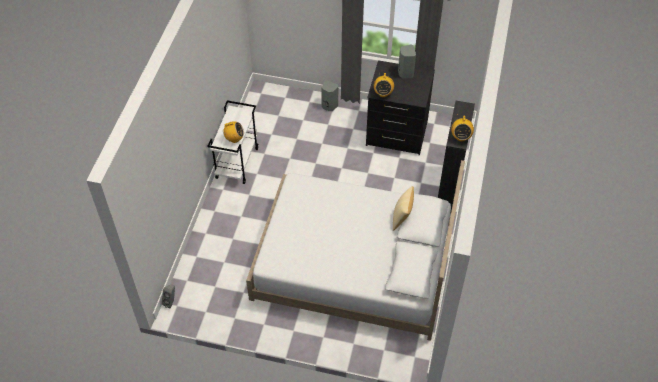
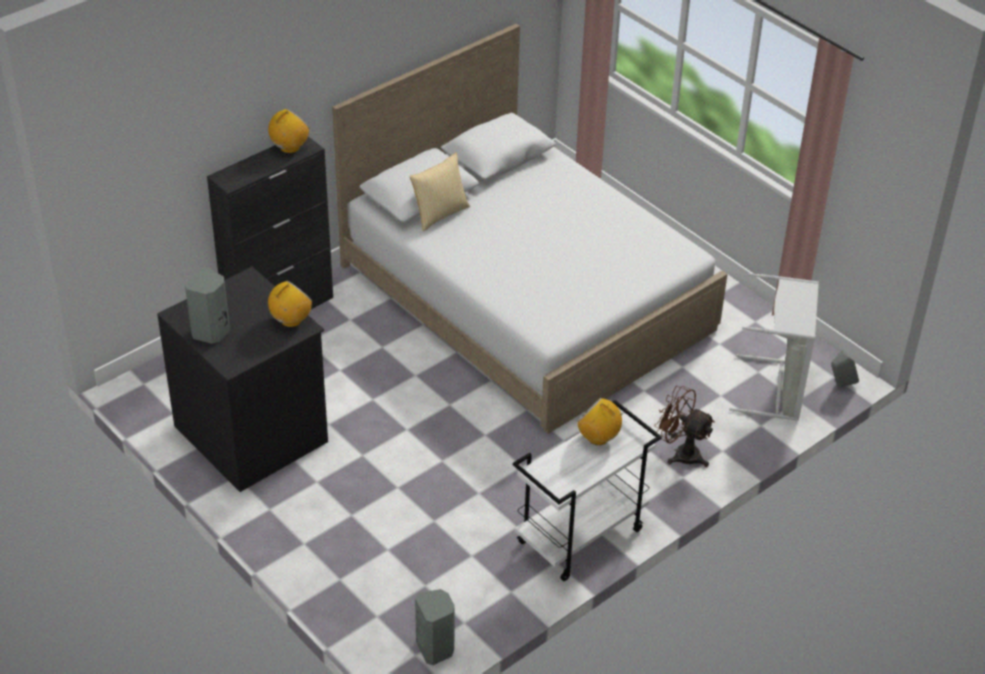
camera: 145 degrees left, 10 degrees down
grey speaker [321,80,338,111] -> grey speaker moved to [415,589,455,665]
none -> brown fan [654,386,715,467]
none -> grey laundry basket [729,273,819,421]

